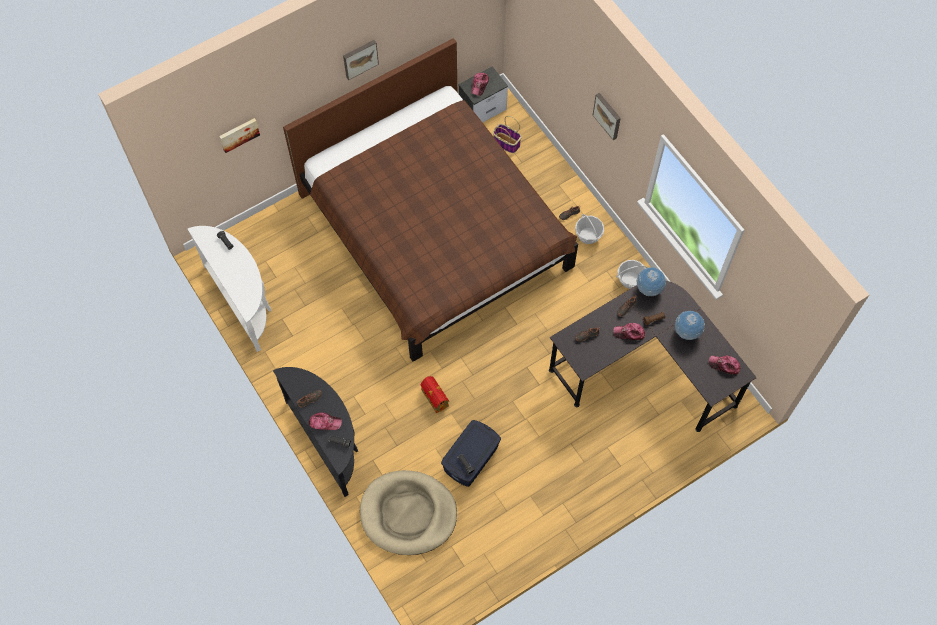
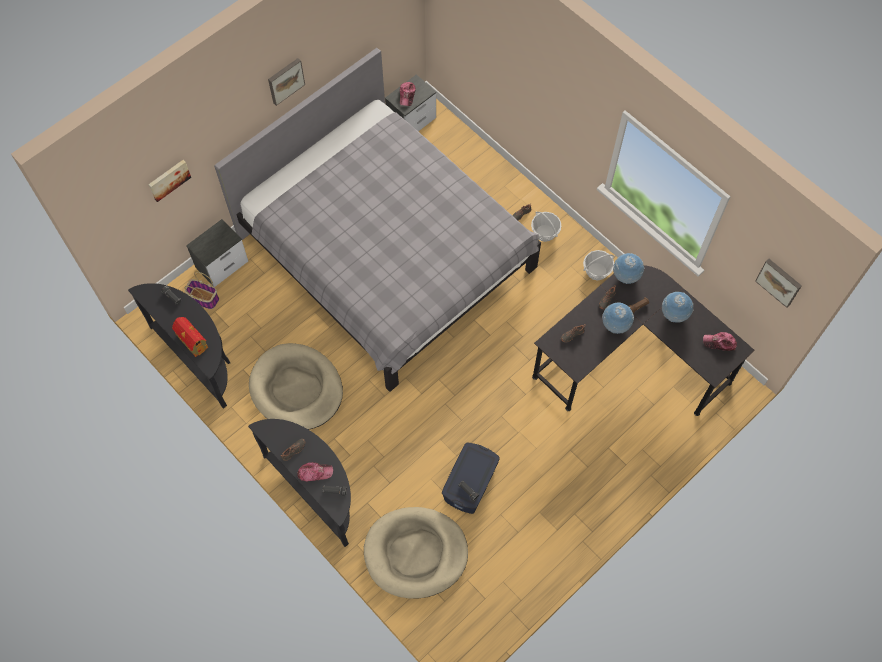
camera: 10 degrees left, 0 degrees up
white console table [188,226,271,352] -> black console table [128,283,230,409]
brown bed [283,38,578,362] -> grey bed [214,48,541,392]
toy house [420,376,449,413] -> toy house moved to [172,317,208,357]
basket [493,116,522,153] -> basket moved to [185,271,219,309]
picture [593,93,621,140] -> picture moved to [755,259,802,308]
cap [613,323,645,340] -> globe [602,302,634,334]
none -> nightstand [186,219,248,287]
none -> beige dog bed [249,343,343,429]

